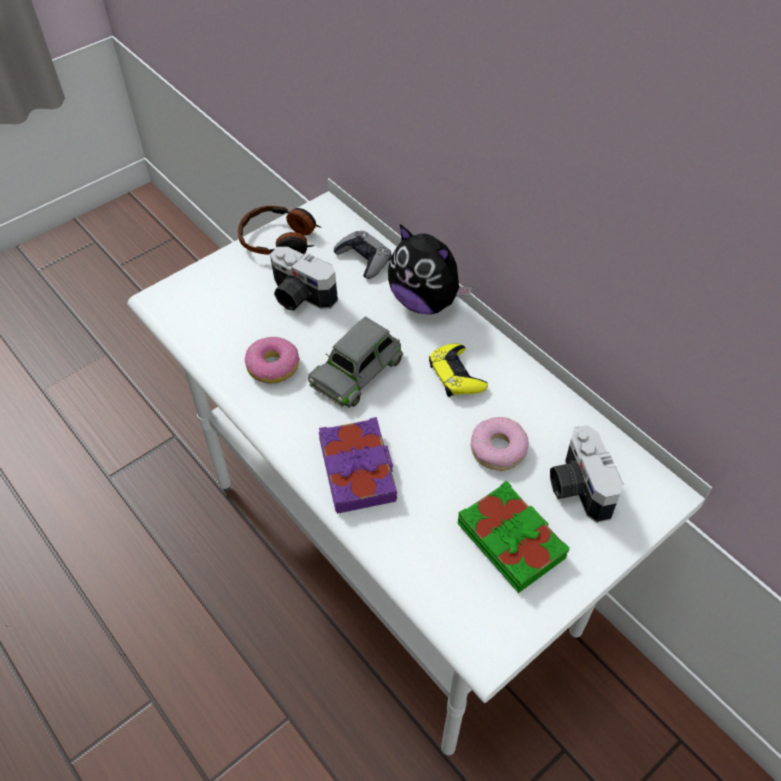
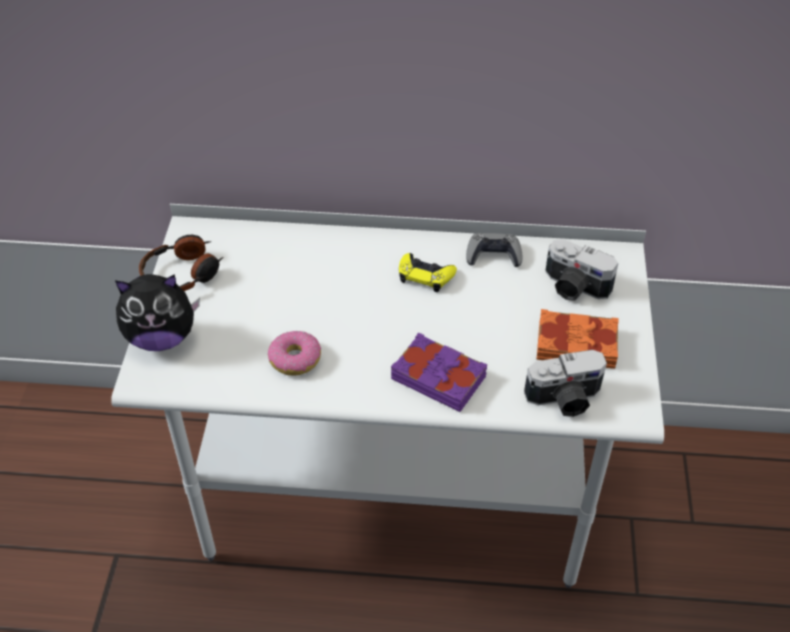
camera: 45 degrees left, 5 degrees down
camera [270,247,338,311] -> camera moved to [524,350,607,417]
grey toy car [308,316,403,408] -> none
grey game controller [334,231,391,279] -> grey game controller moved to [466,233,523,267]
plush toy [388,224,473,315] -> plush toy moved to [115,274,200,351]
green book [458,480,570,593] -> orange book [536,309,618,369]
donut [470,417,529,471] -> none

